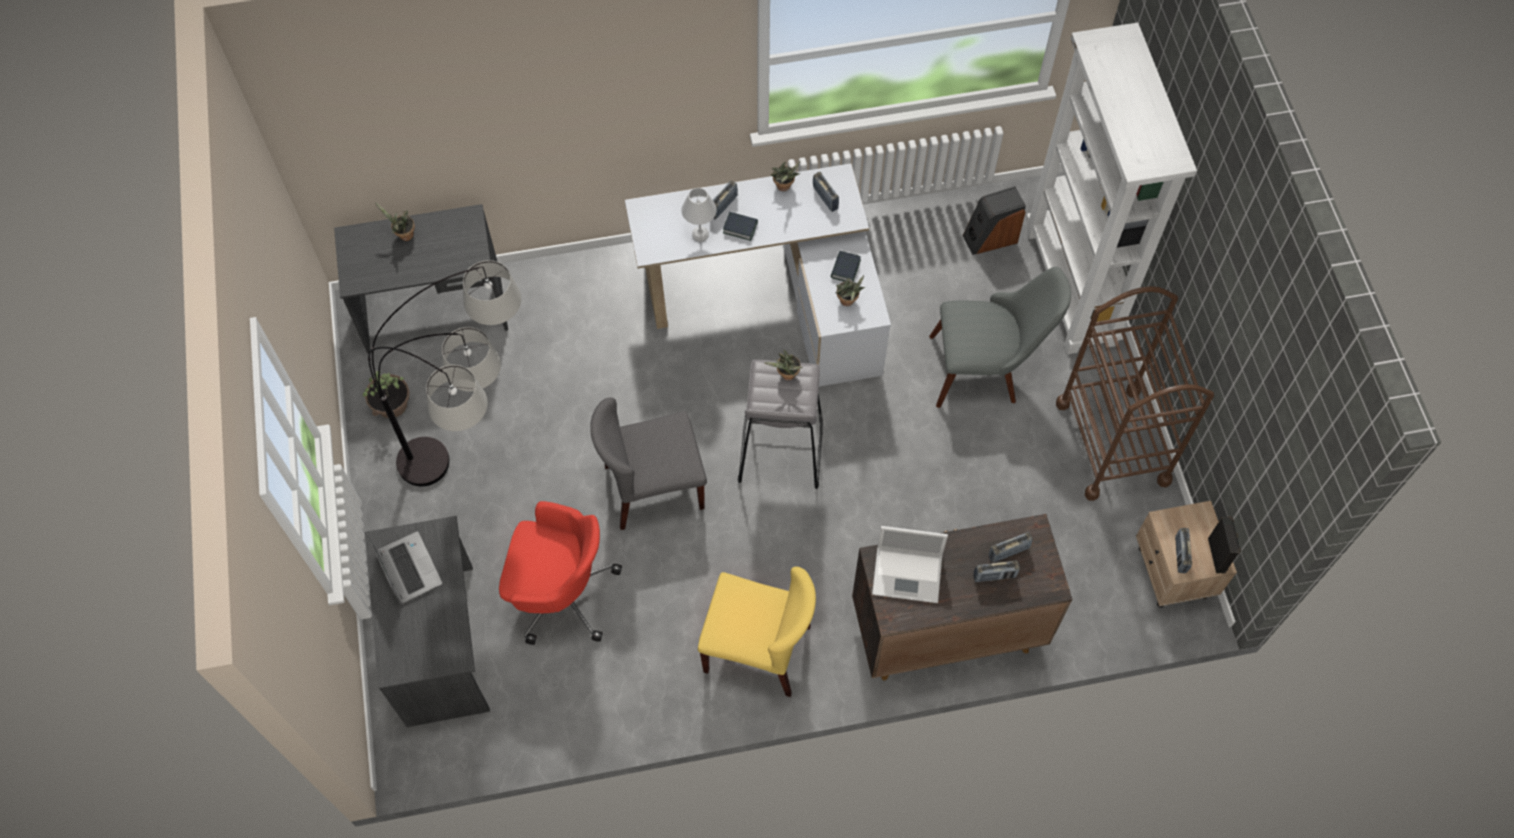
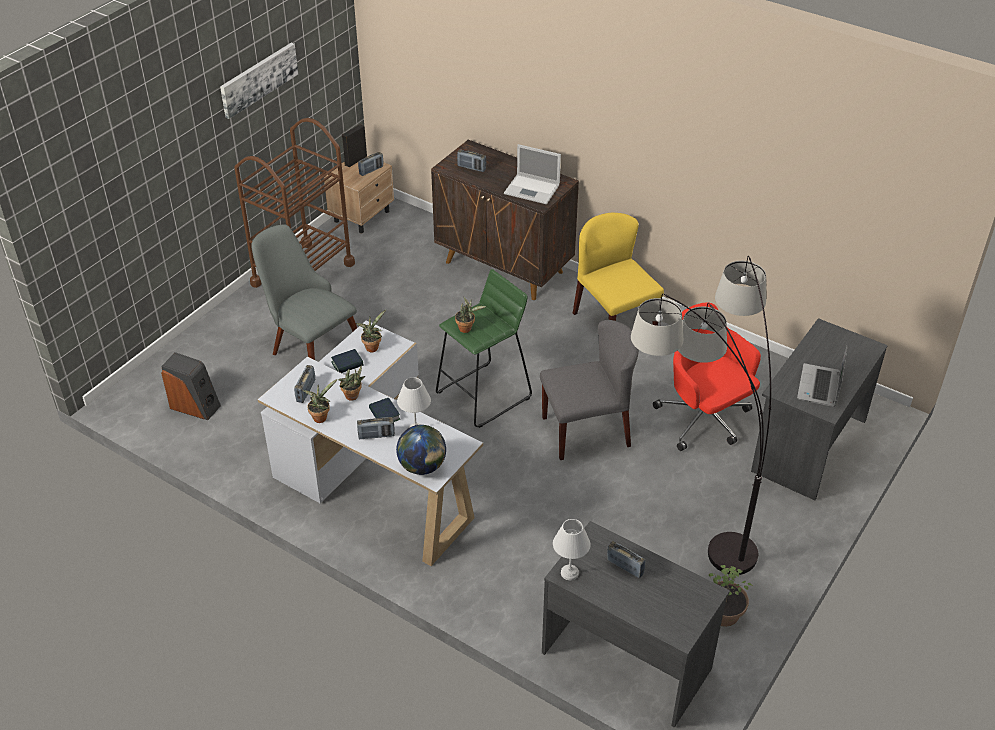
camera: 135 degrees left, 20 degrees down
potted plant [375,202,415,241] -> potted plant moved to [339,365,365,401]
grey chair [590,397,707,530] -> grey chair turned 45 degrees counterclockwise [540,320,639,460]
grey stool [738,360,823,489] -> green stool [436,269,532,428]
laptop [872,526,948,603] -> laptop turned 150 degrees clockwise [504,144,561,204]
radio [973,560,1020,582] -> radio moved to [607,541,646,578]
white bookcase [1026,23,1197,354] -> none
none -> picture [220,43,298,119]
none -> globe [396,425,446,475]
none -> white table lamp [553,519,591,580]

